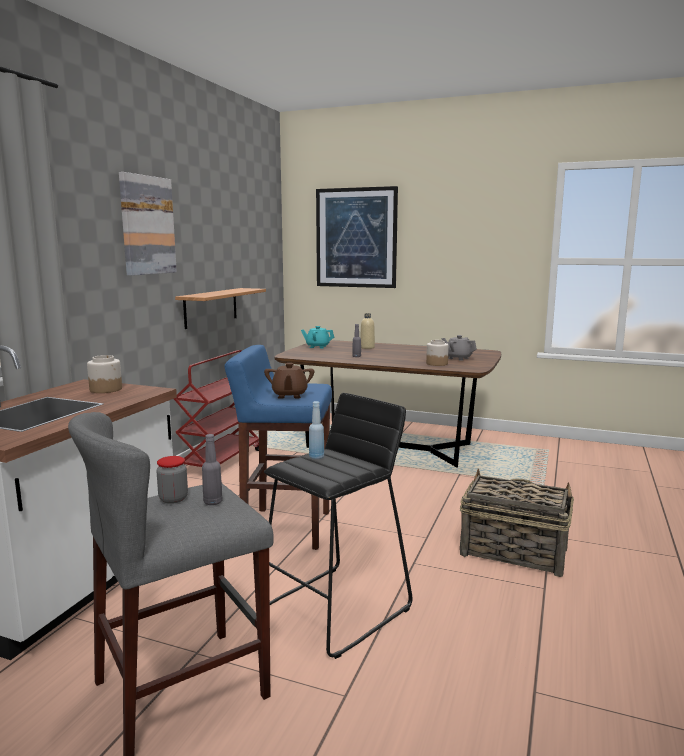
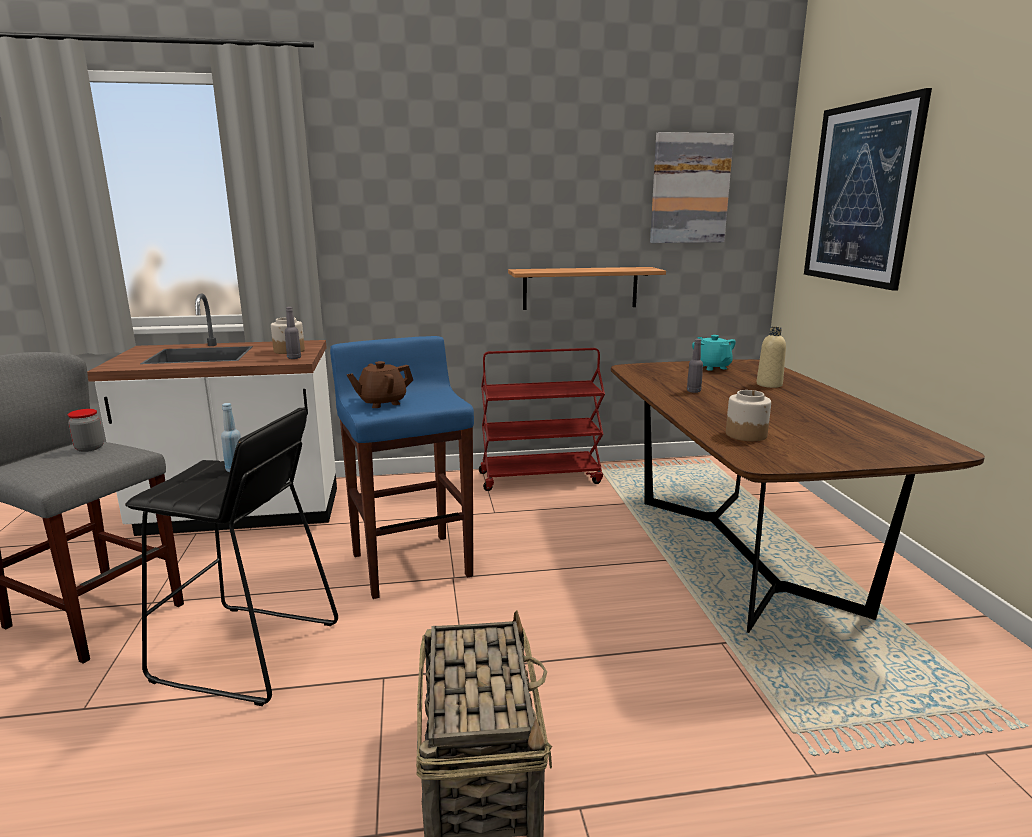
camera: 60 degrees right, 5 degrees up
picture [119,172,177,276] -> picture moved to [650,132,734,243]
grey bottle [202,434,223,505] -> grey bottle moved to [285,307,301,359]
grey teapot [442,335,477,361] -> none

